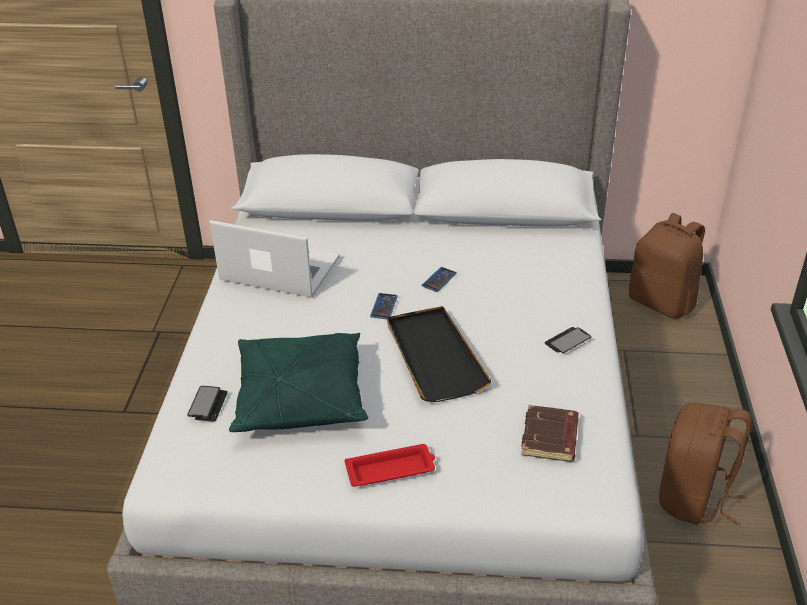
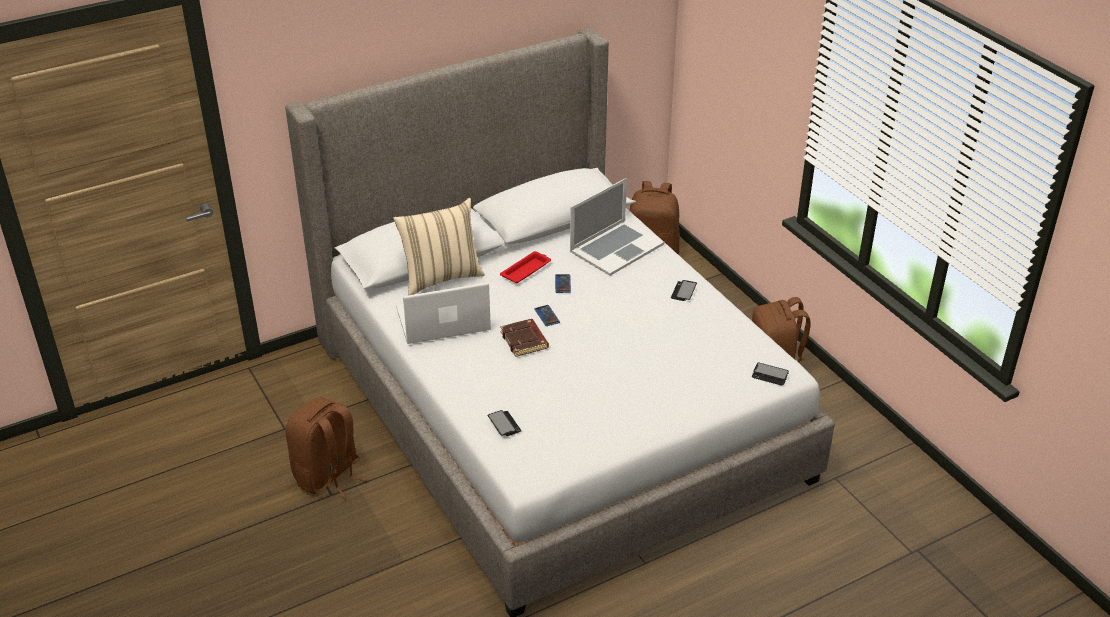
camera: 35 degrees left, 0 degrees up
green pillow [229,333,368,432] -> none
red tray [345,444,435,487] -> red tray moved to [500,251,551,283]
black tray [387,306,492,402] -> none
brown book [521,405,579,462] -> brown book moved to [500,319,549,357]
none -> brown backpack [286,397,367,499]
none -> beige pillow [393,198,485,296]
none -> laptop [570,178,664,276]
none -> phone [752,362,789,386]

